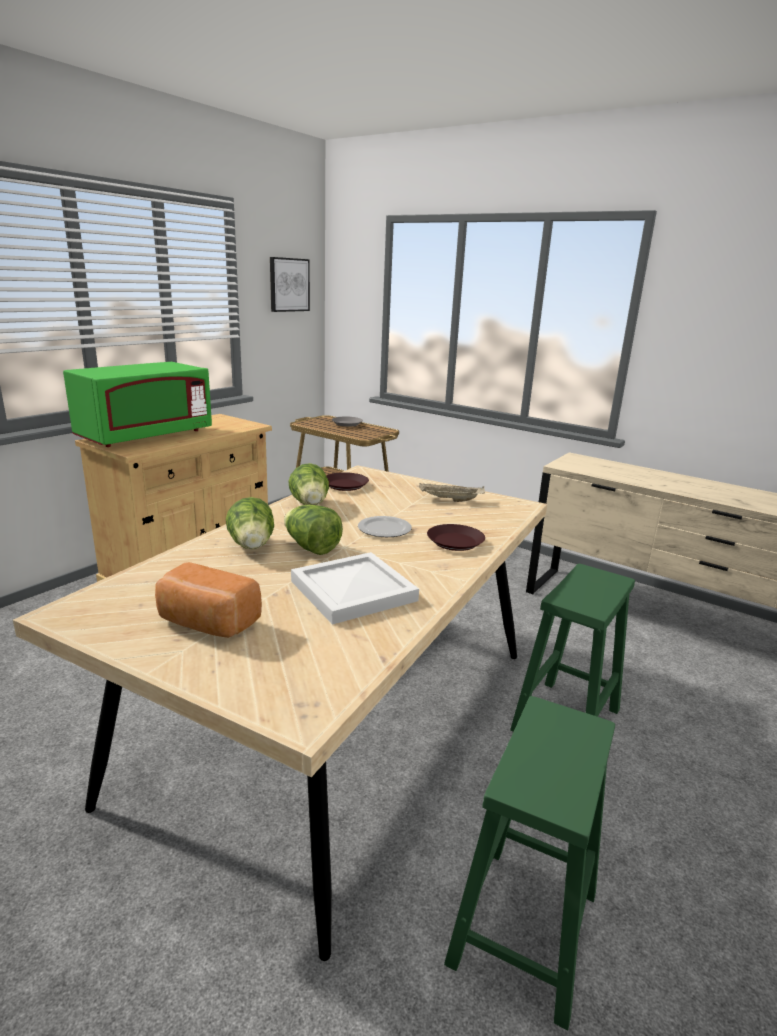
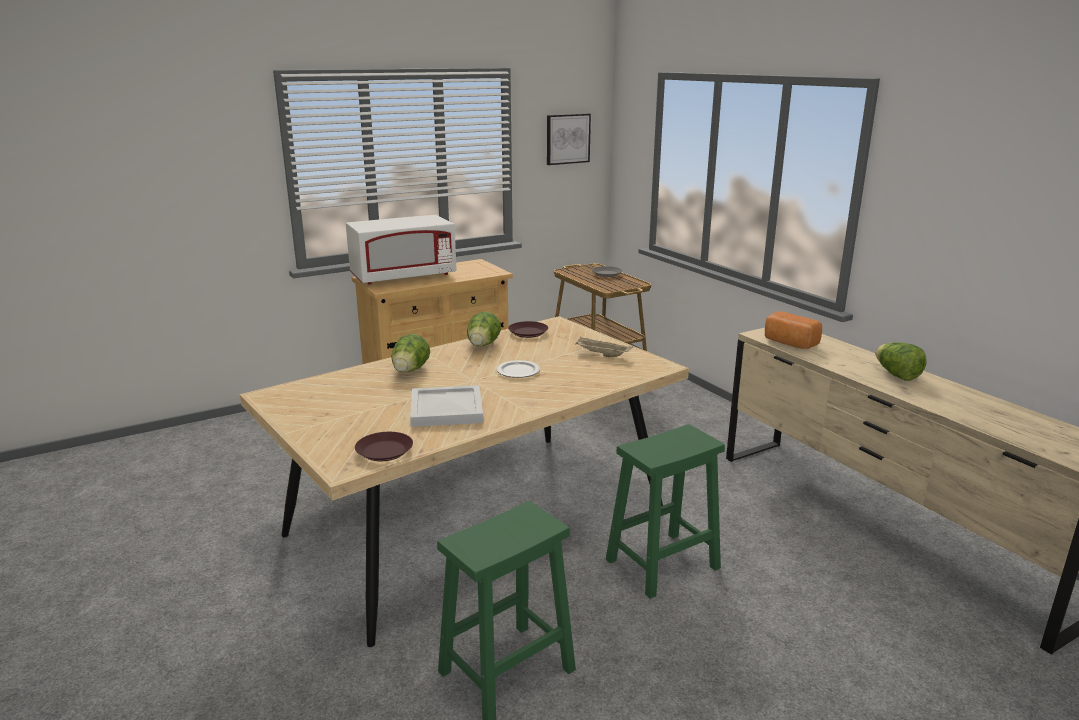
camera: 25 degrees right, 0 degrees up
green microwave [63,362,212,447] -> white microwave [346,215,456,285]
bread [155,562,262,638] -> bread moved to [765,311,822,349]
lettuce [284,505,343,555] -> lettuce moved to [876,342,927,381]
brown plate [427,524,485,551] -> brown plate moved to [355,432,413,461]

